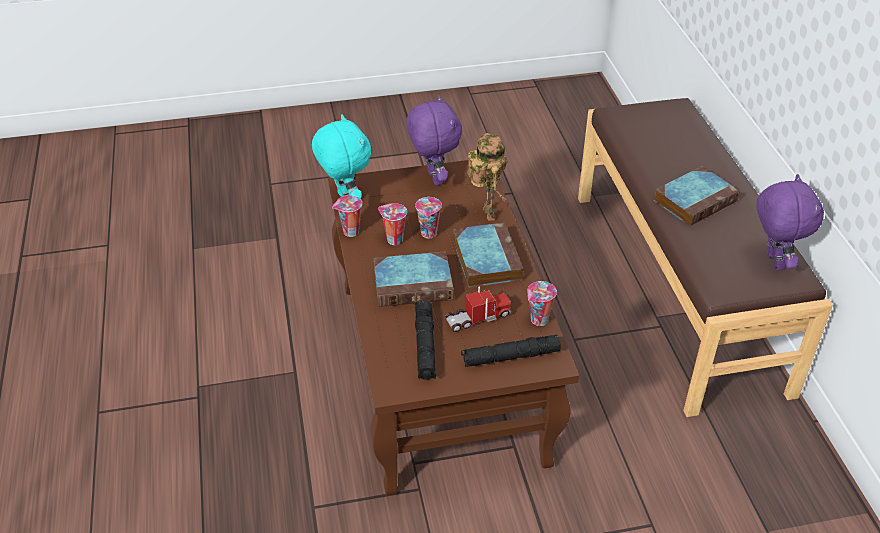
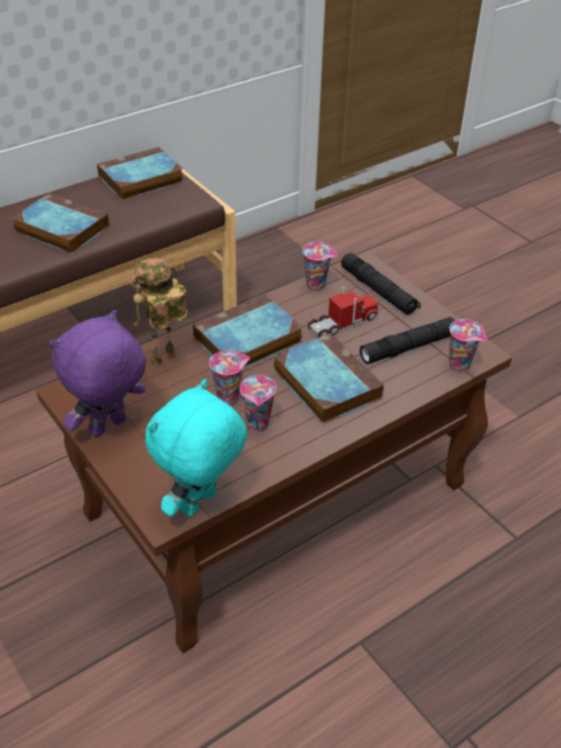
camera: 115 degrees left, 0 degrees up
cup [332,195,362,237] -> cup moved to [449,319,486,372]
toy truck [445,286,511,332] -> toy truck turned 105 degrees clockwise [308,287,378,338]
purple plush toy [756,174,824,271] -> book [97,147,184,200]

